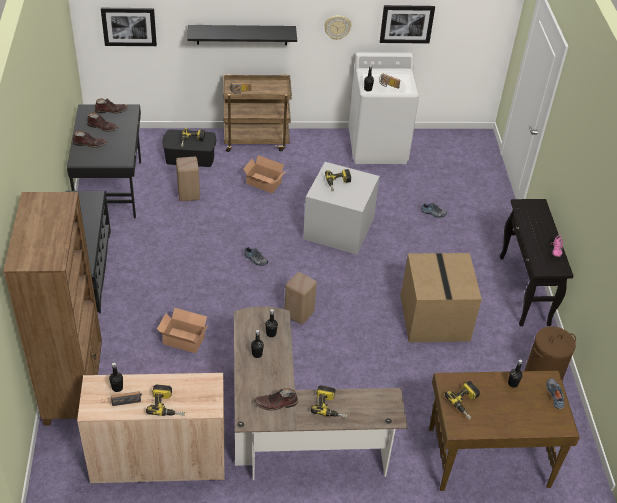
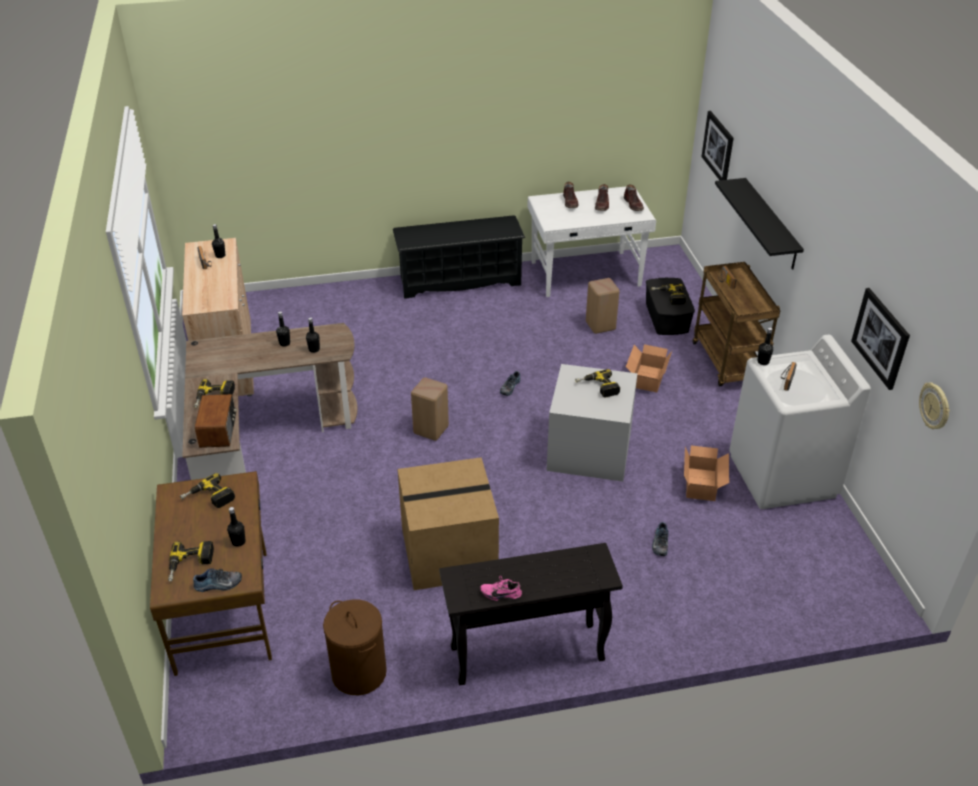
camera: 85 degrees right, 5 degrees down
brown bookcase [3,192,102,426] -> none
black desk [67,104,141,219] -> white desk [527,186,656,297]
power drill [146,384,185,416] -> power drill moved to [168,541,214,582]
cardboard box [157,308,208,353] -> cardboard box moved to [684,446,729,501]
brown boot [254,388,298,411] -> none
wall clock [324,15,351,40] -> wall clock moved to [919,382,950,429]
none -> radio [195,394,237,448]

